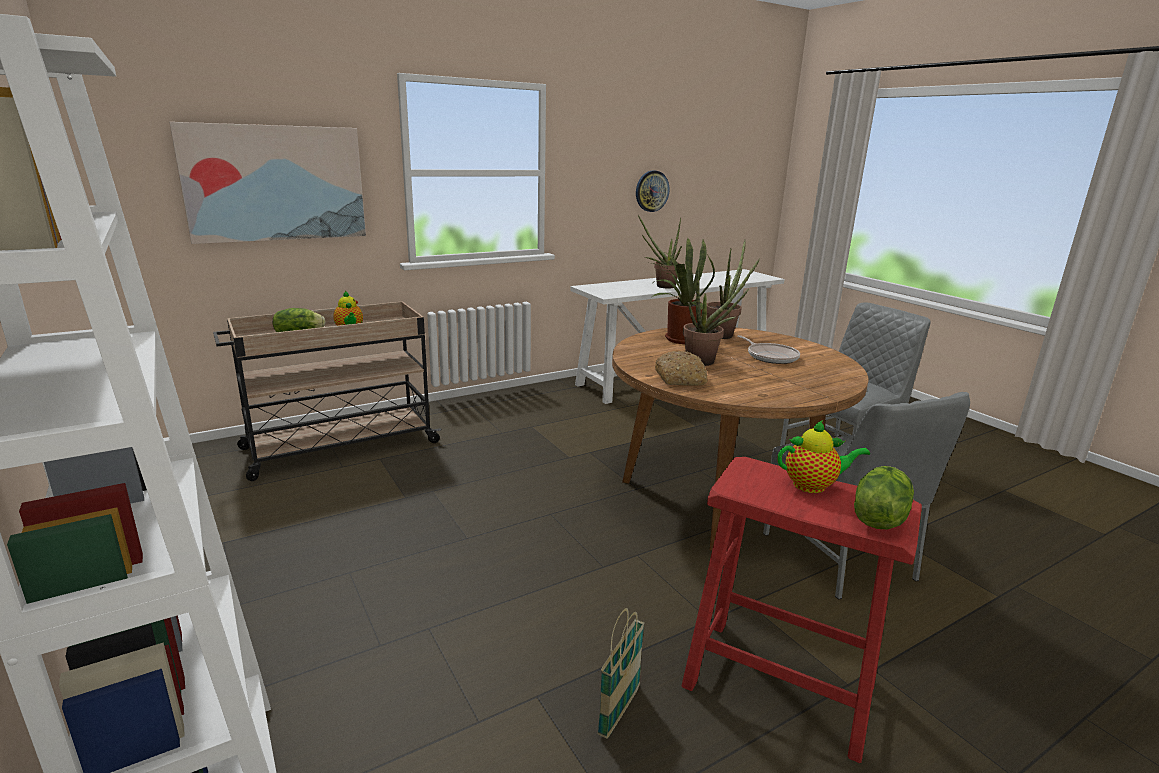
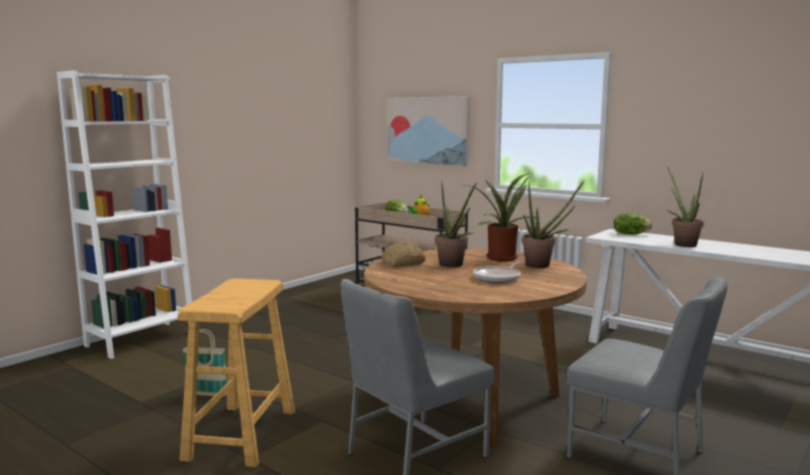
camera: 70 degrees right, 10 degrees down
wall clock [636,171,669,212] -> none
red stool [682,457,922,763] -> beige stool [177,278,295,467]
teapot [777,420,870,493] -> none
lettuce [854,466,914,529] -> lettuce moved to [614,213,652,234]

